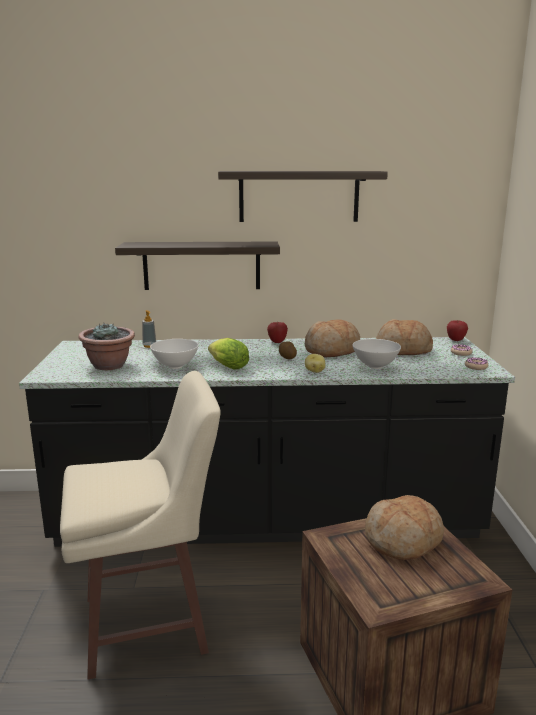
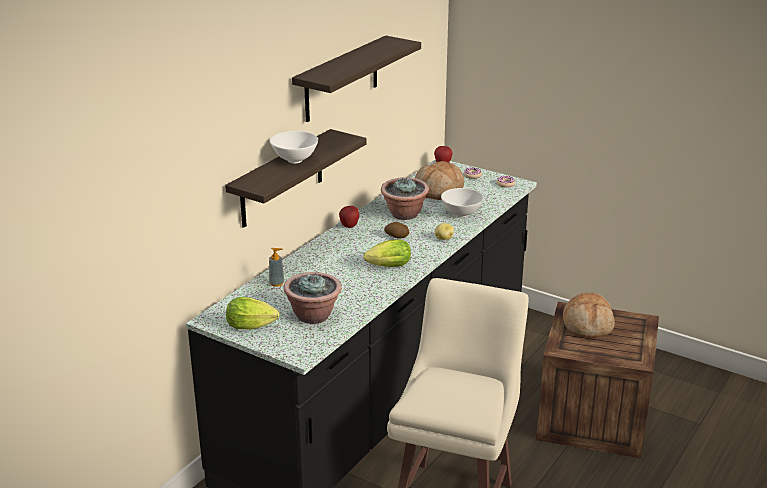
camera: 55 degrees left, 10 degrees up
white bowl [150,339,199,369] -> white bowl moved to [270,131,318,164]
bread [305,319,360,358] -> potted plant [381,177,429,220]
none -> lettuce [226,297,279,329]

